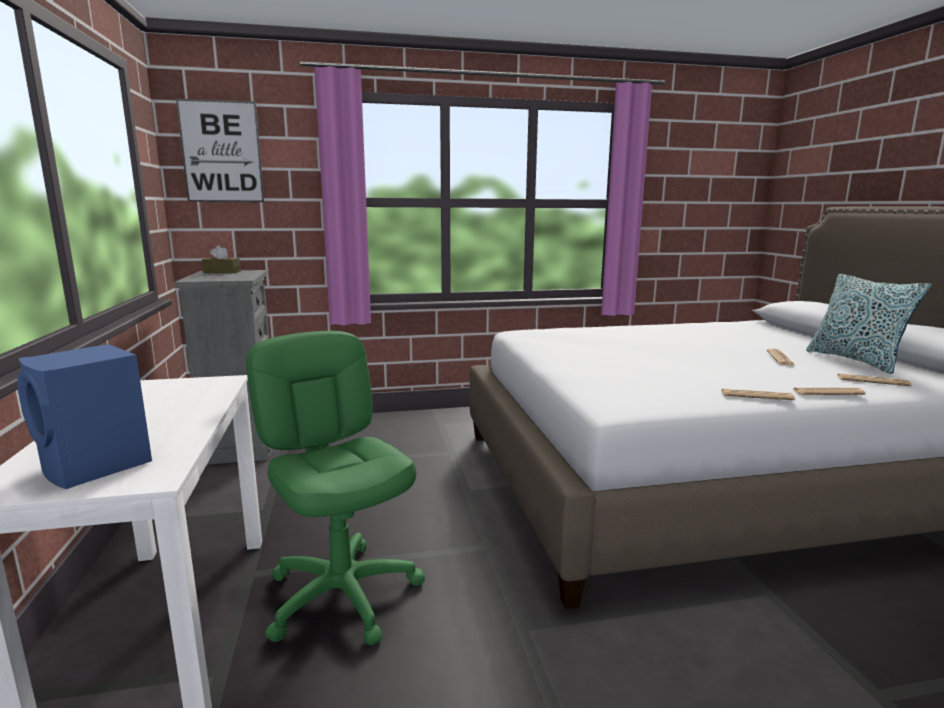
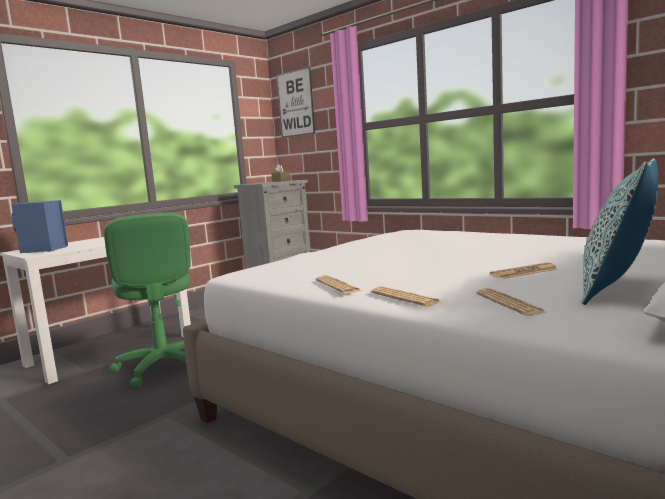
camera: 55 degrees right, 5 degrees down
green office chair [246,331,425,645] -> green office chair turned 135 degrees clockwise [104,213,191,387]

